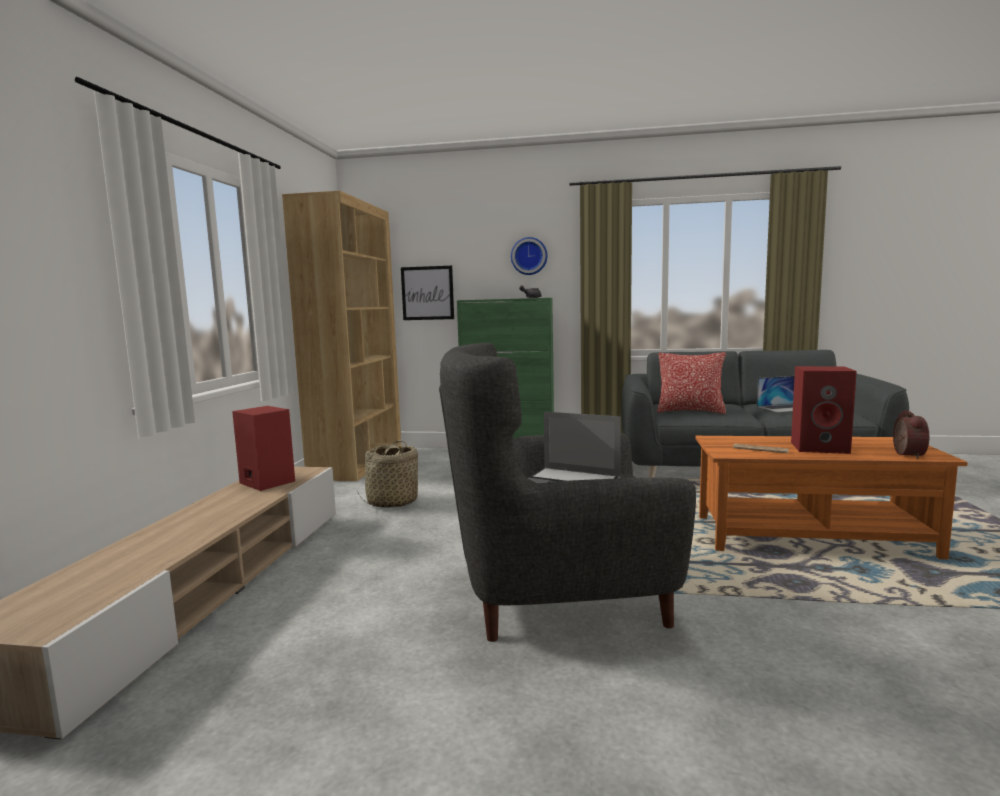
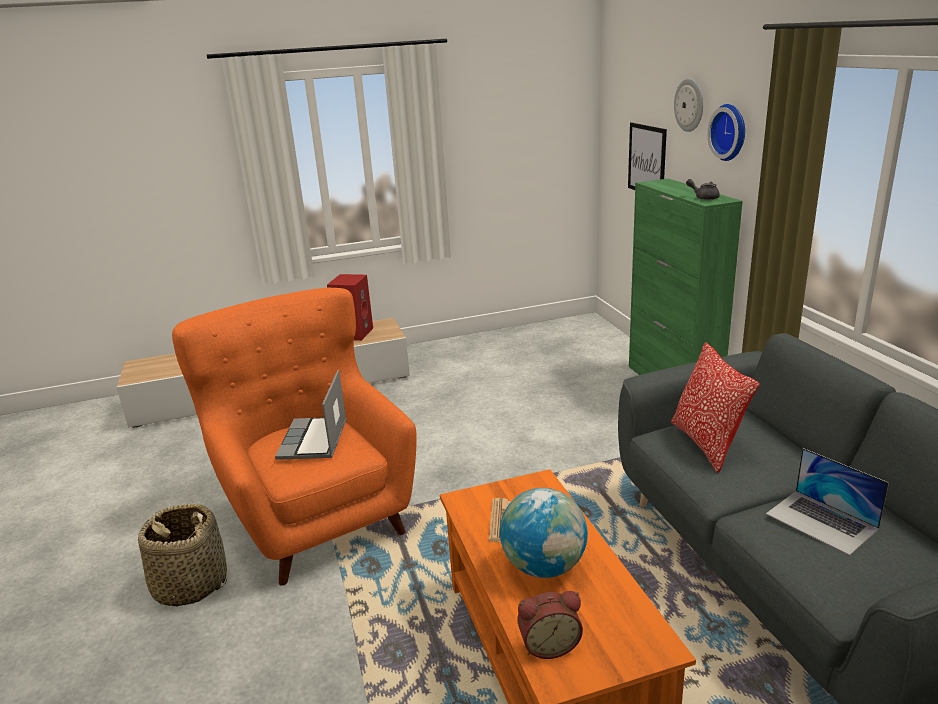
camera: 65 degrees right, 15 degrees up
brown bookcase [282,191,401,481] -> none
basket [357,441,418,508] -> basket moved to [138,503,227,607]
grey armchair [439,343,696,642] -> orange armchair [172,288,417,585]
red speaker [791,366,857,454] -> globe [500,488,588,578]
none -> wall clock [674,79,703,132]

